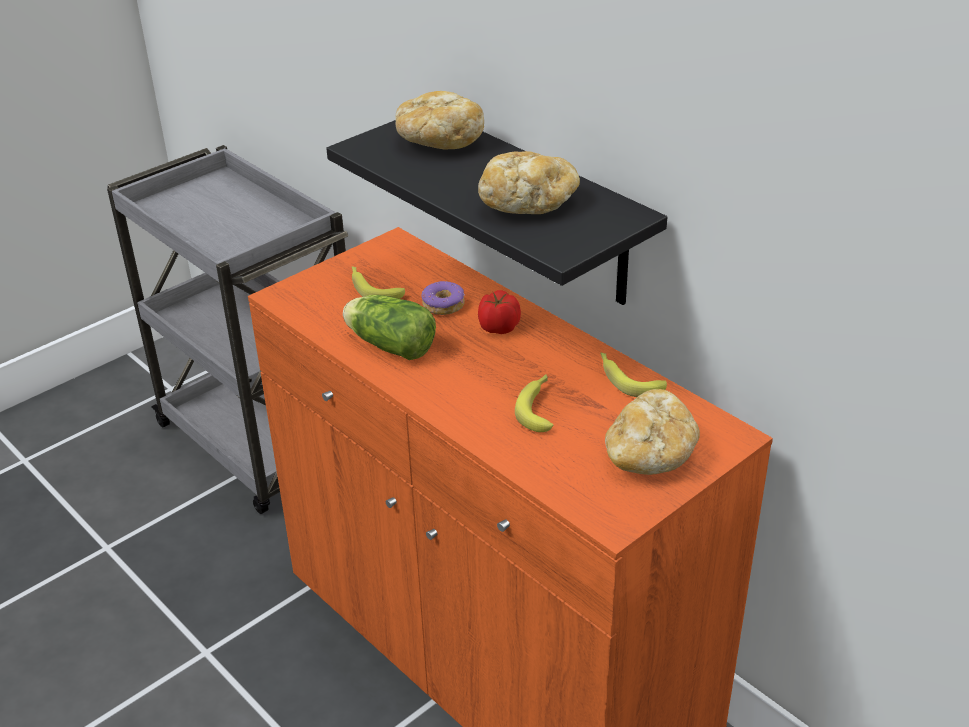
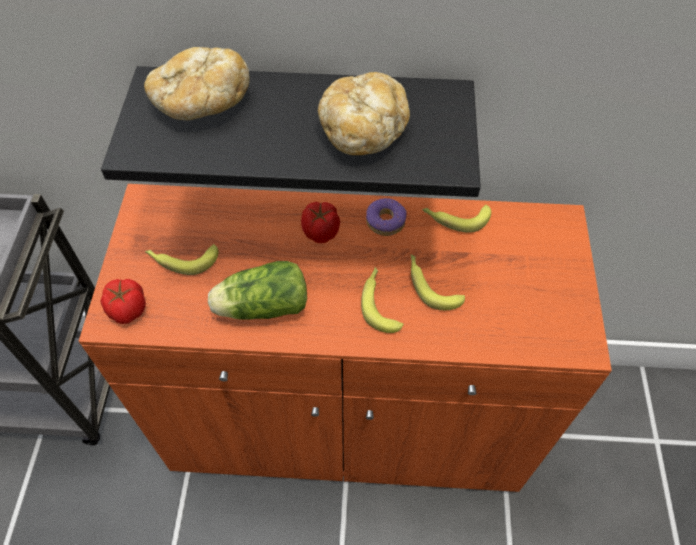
camera: 45 degrees left, 20 degrees up
donut [421,281,465,315] -> donut moved to [366,198,407,236]
bread [605,389,700,475] -> none
none -> tomato [101,279,146,324]
none -> banana [361,267,404,333]

